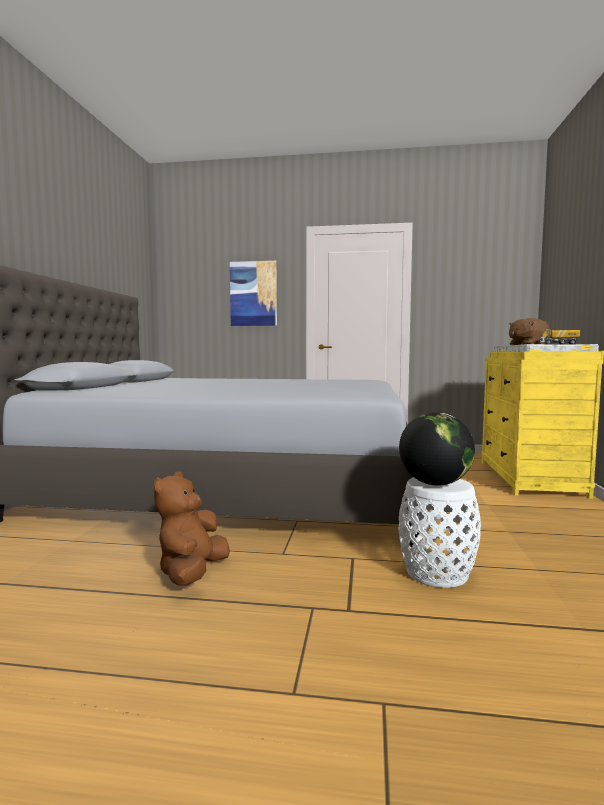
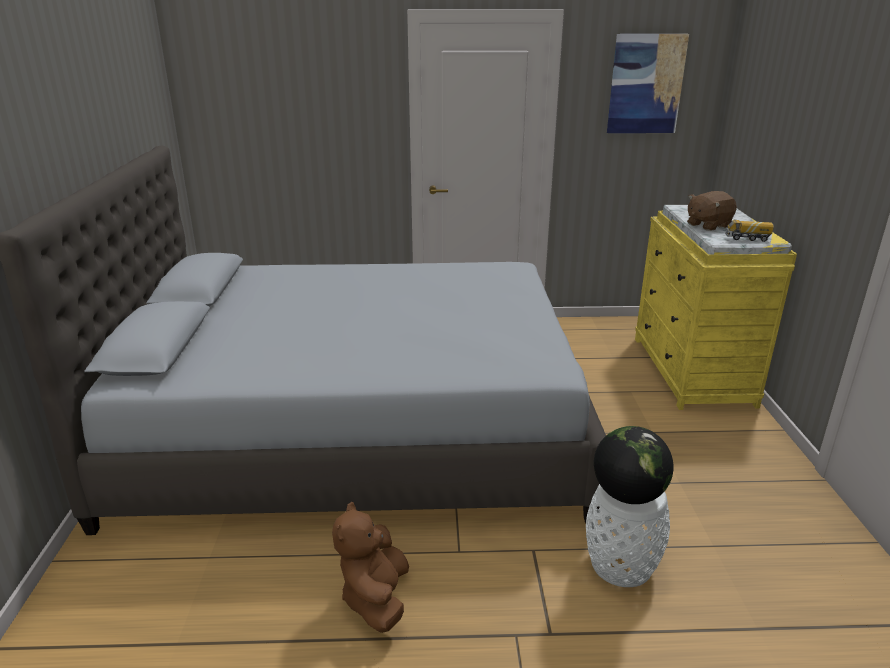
camera: 10 degrees left, 20 degrees up
picture [230,261,277,326] -> picture moved to [607,34,689,133]

